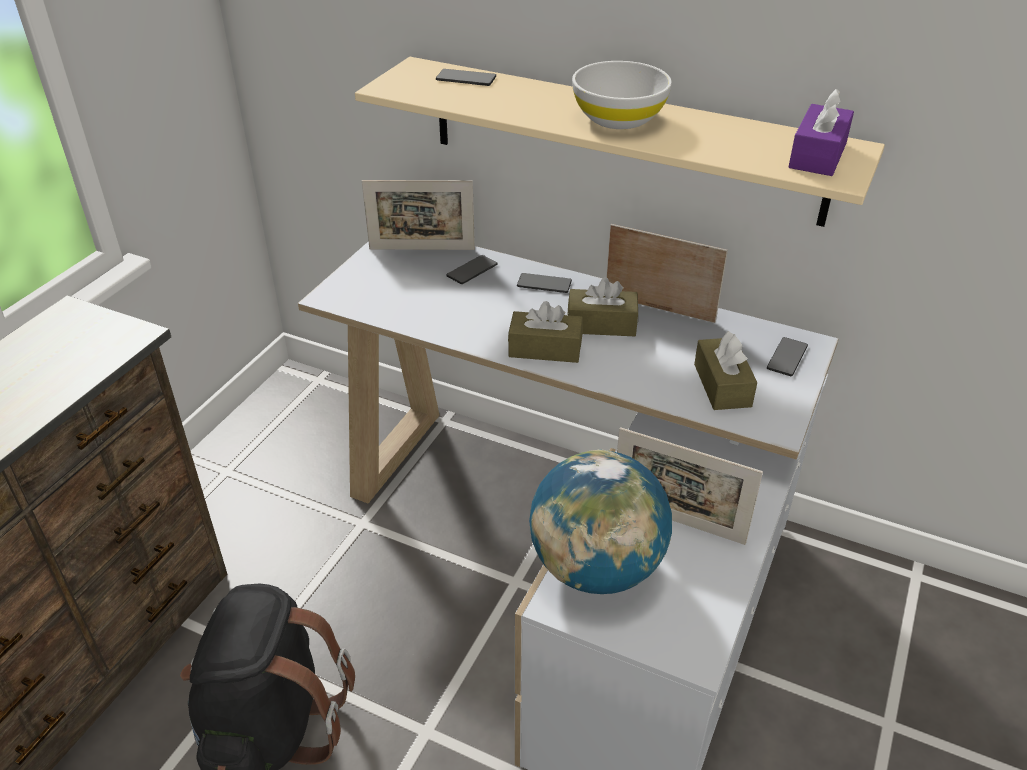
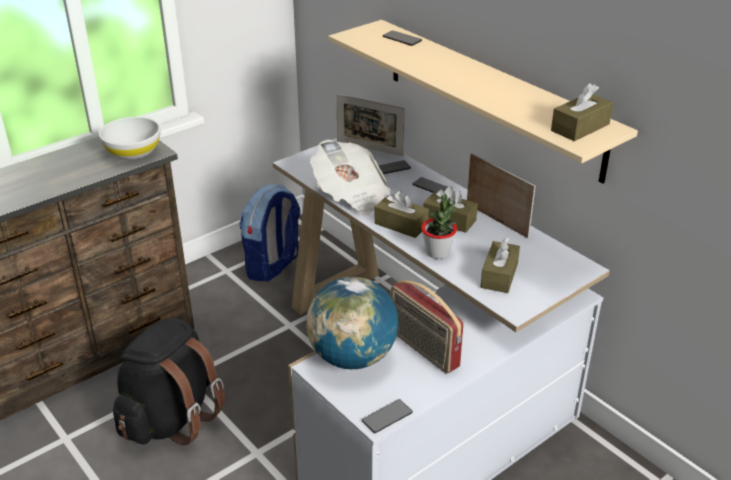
camera: 25 degrees right, 5 degrees down
white bowl [572,61,672,129] -> white bowl moved to [99,117,161,160]
picture frame [617,427,763,545] -> radio [391,280,463,374]
phone [767,337,808,376] -> phone moved to [362,399,413,433]
purple tissue box [789,89,854,176] -> brown tissue box [551,84,613,141]
none -> backpack [239,184,301,282]
none -> newspaper [310,139,390,215]
none -> potted plant [421,194,457,259]

